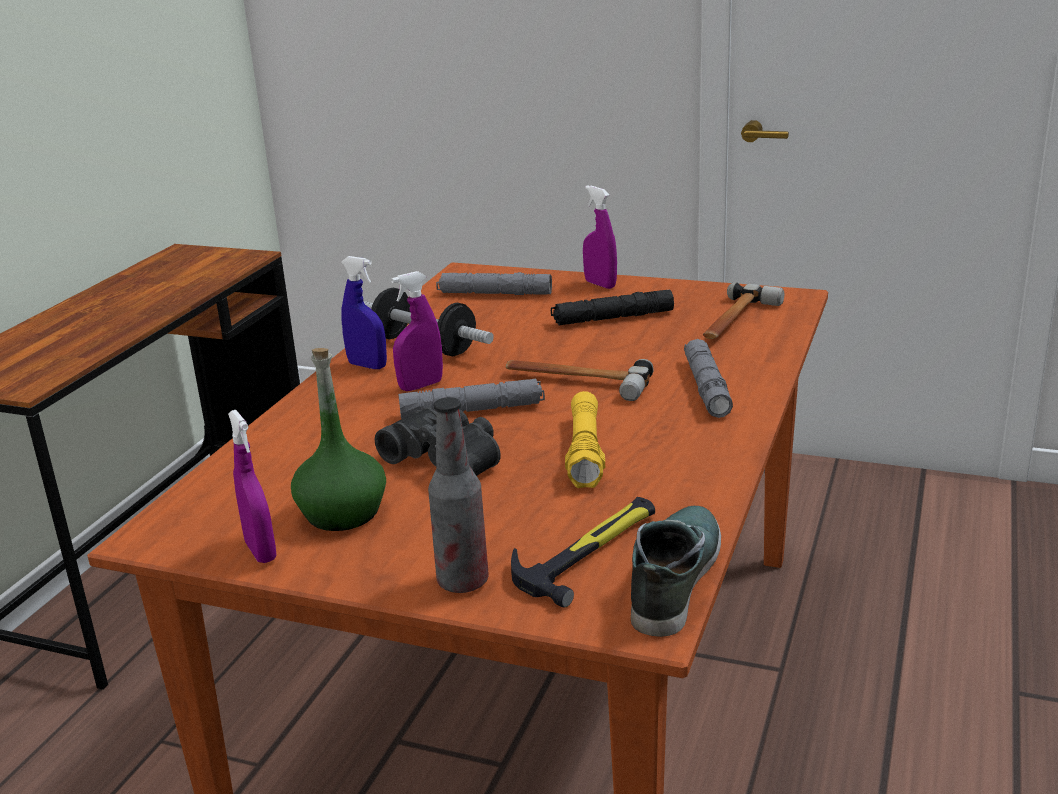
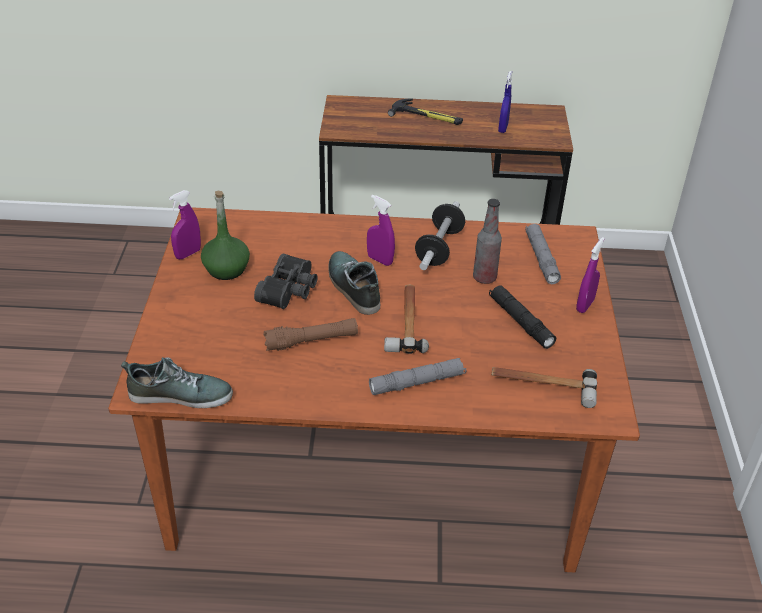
camera: 70 degrees right, 15 degrees up
blue spray bottle [341,256,387,369] -> blue spray bottle moved to [498,71,512,133]
grey flashlight [398,378,545,419] -> shoe [328,251,380,315]
bottle [428,397,489,593] -> bottle moved to [473,199,502,284]
hammer [511,497,655,608] -> hammer moved to [388,98,463,125]
yellow flashlight [565,391,605,488] -> brown flashlight [263,318,358,351]

